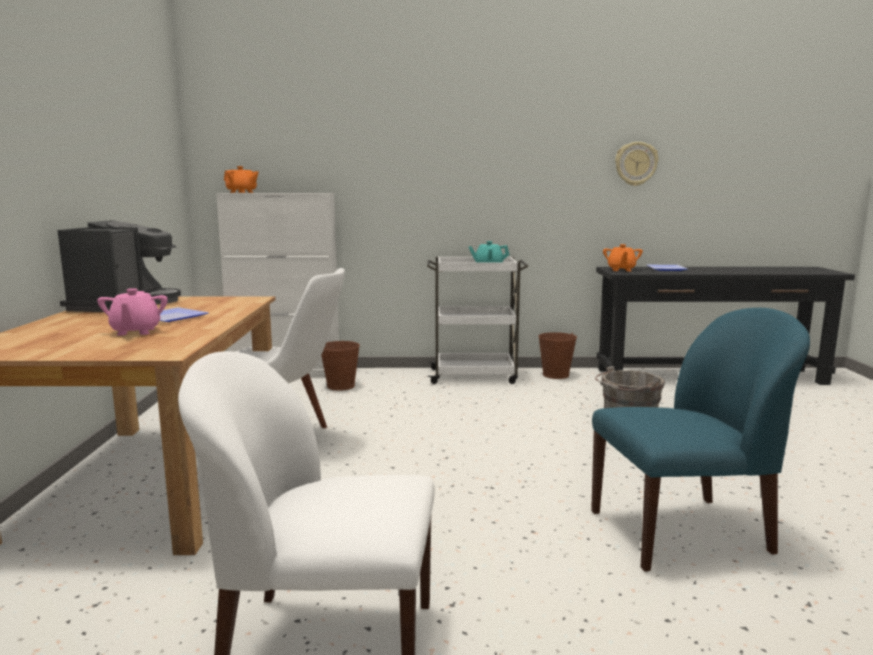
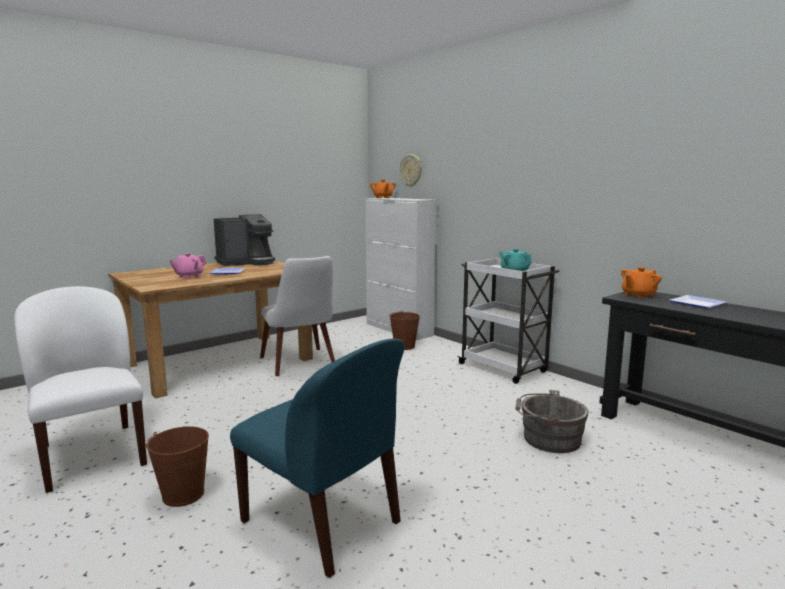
camera: 50 degrees right, 0 degrees up
brown bucket [539,332,577,379] -> brown bucket moved to [146,426,209,507]
wall clock [615,142,659,186] -> wall clock moved to [400,154,422,187]

